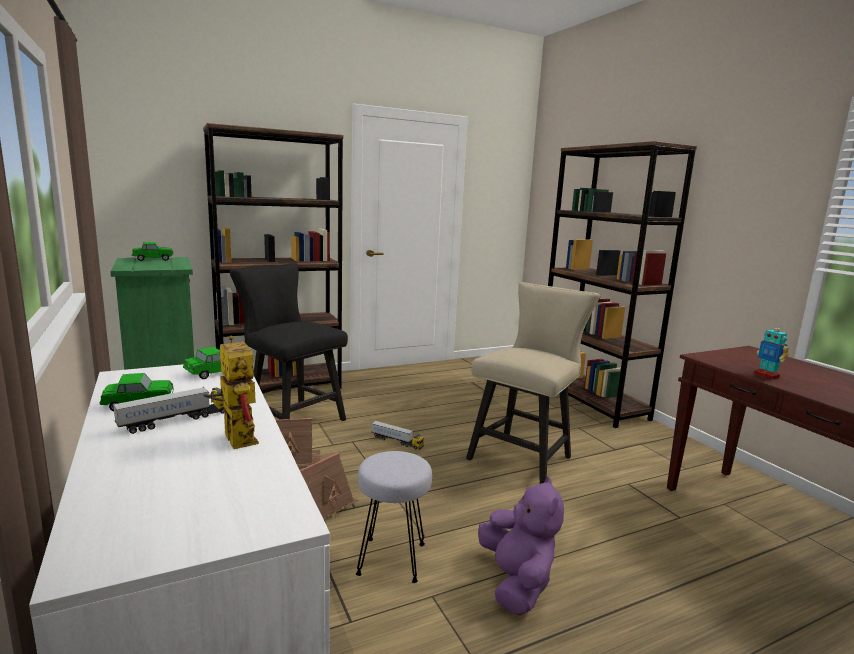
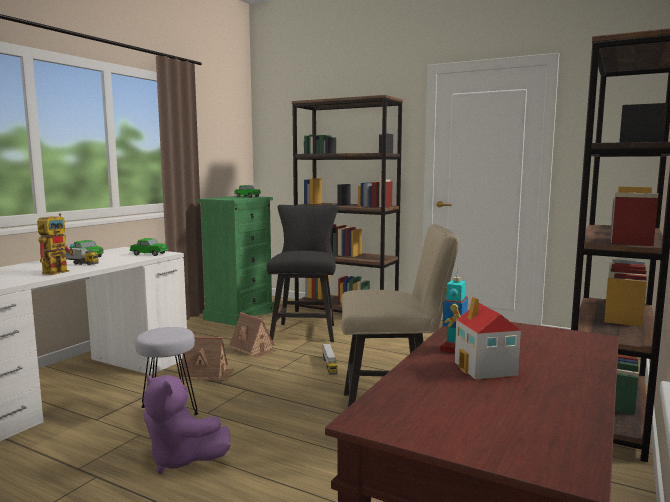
camera: 55 degrees right, 5 degrees down
purple plush toy [478,477,564,616] -> purple plush toy turned 75 degrees clockwise [143,374,231,474]
none -> toy house [455,296,521,380]

